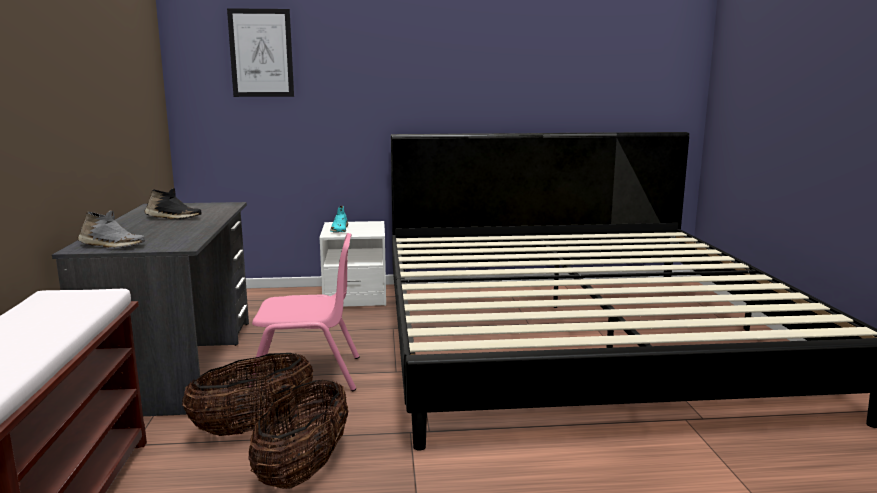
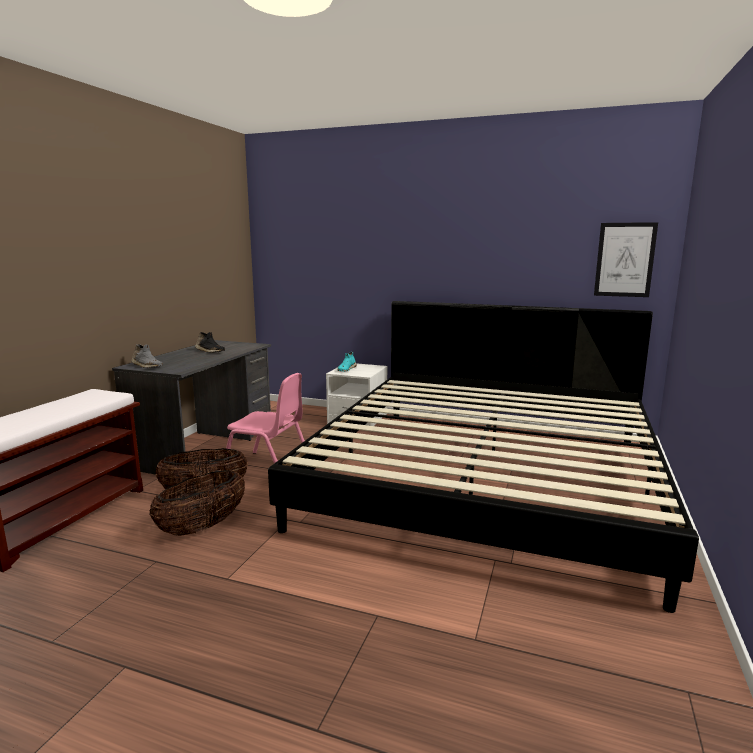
camera: 25 degrees right, 0 degrees up
picture [227,8,294,97] -> picture moved to [594,222,658,297]

